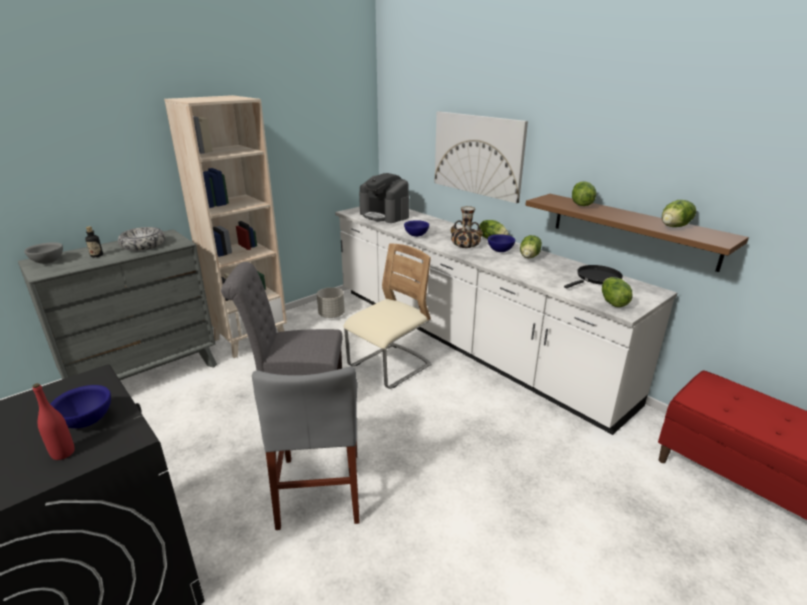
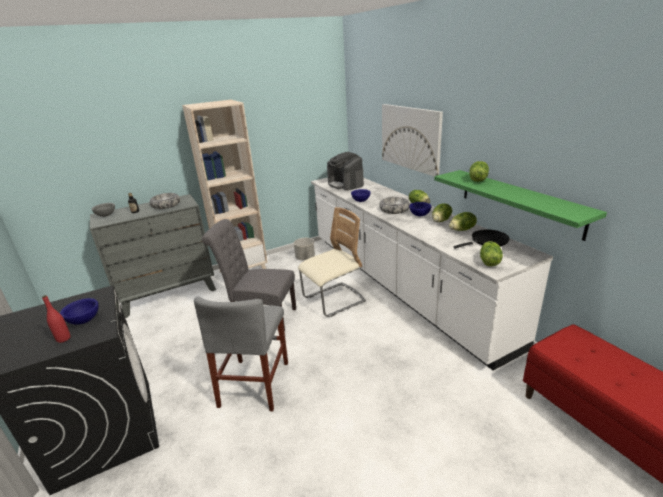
camera: 15 degrees right, 0 degrees up
vase [450,206,483,248] -> bowl [379,197,410,214]
brown shelf [525,194,749,272] -> green shelf [434,170,607,241]
lettuce [662,200,696,227] -> lettuce moved to [449,212,477,231]

